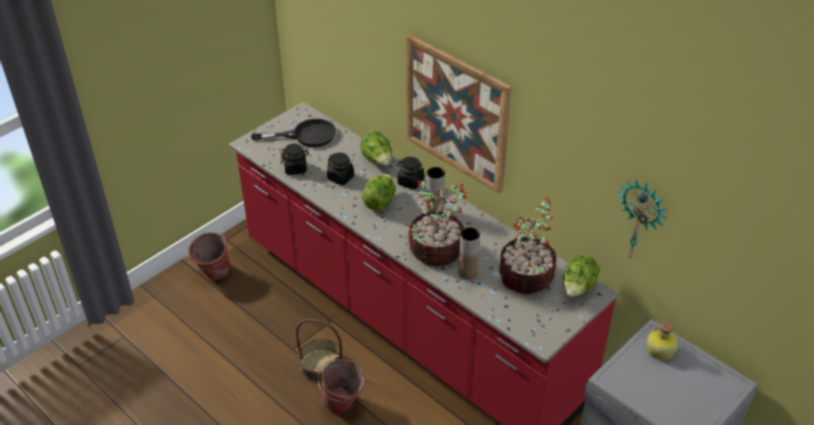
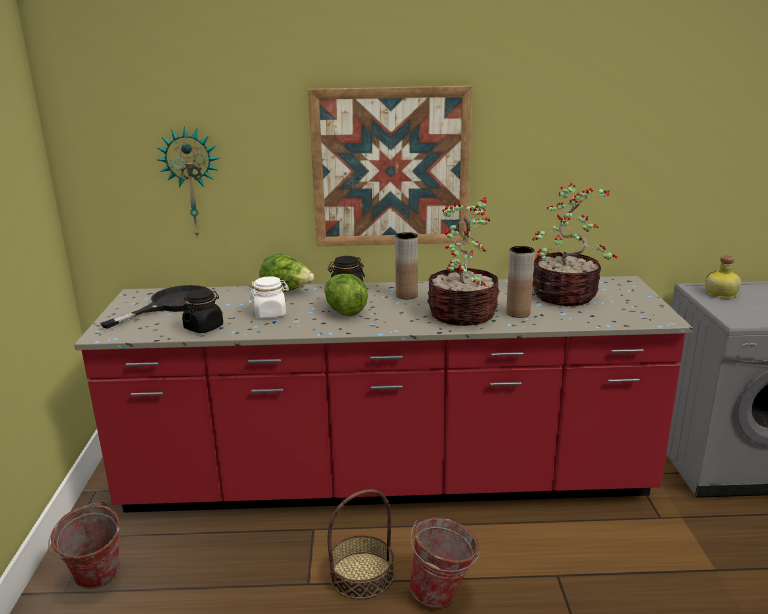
camera: 45 degrees left, 20 degrees down
black jar [327,153,354,185] -> white jar [249,276,289,318]
lettuce [563,255,600,297] -> none
wall clock [617,180,667,260] -> wall clock moved to [156,126,220,239]

